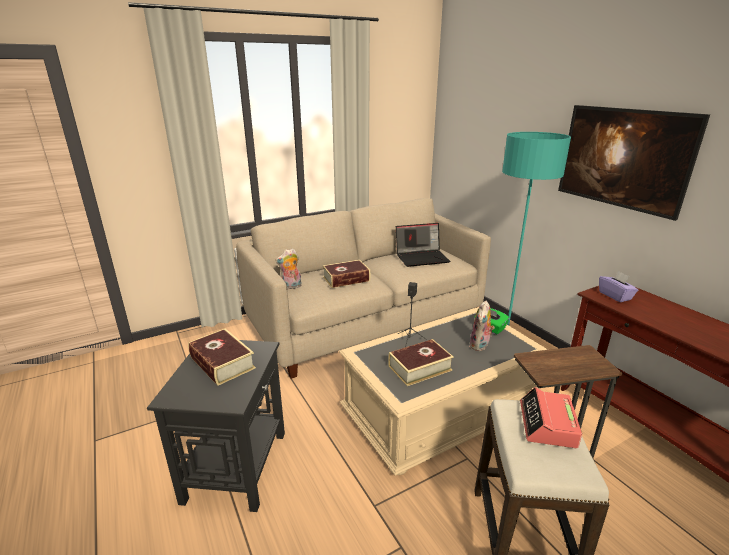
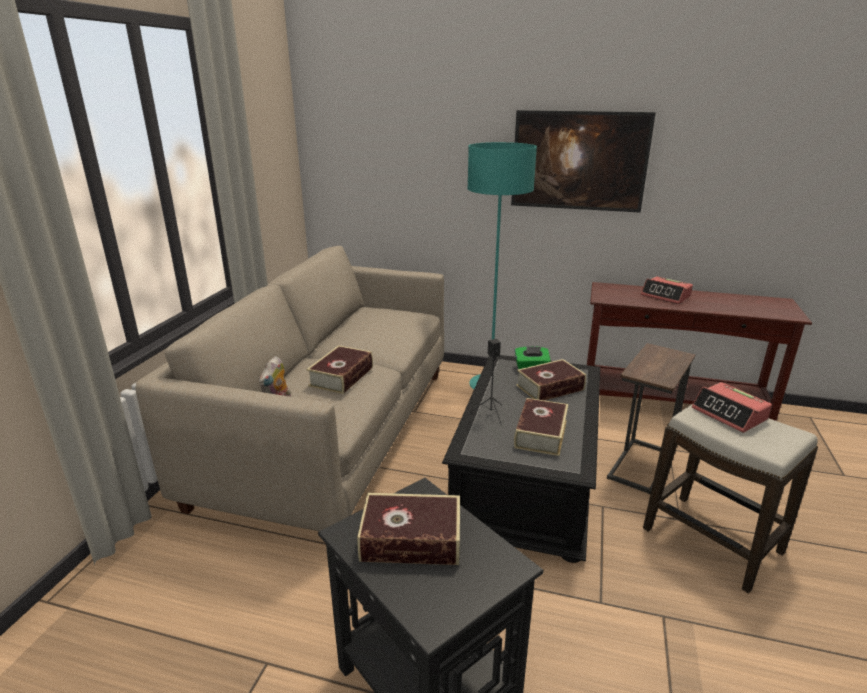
camera: 45 degrees left, 0 degrees up
beige coffee table [339,307,548,476] -> black coffee table [442,355,600,563]
laptop [396,223,450,267] -> none
plush toy [469,301,495,351] -> book [516,359,586,400]
purple tissue box [599,271,638,302] -> none
none -> alarm clock [641,276,693,304]

